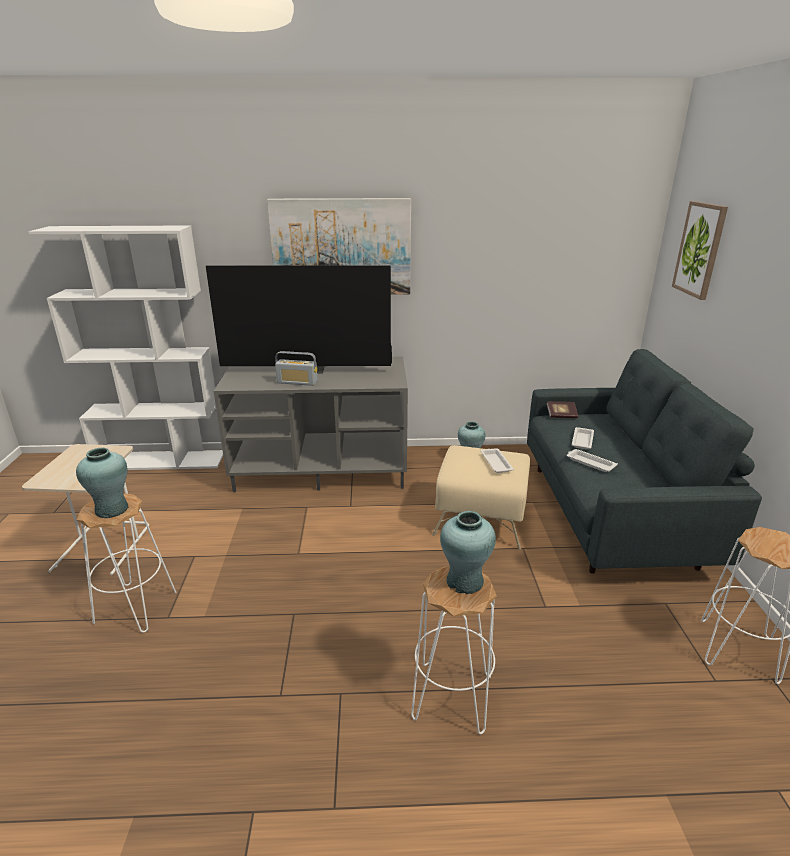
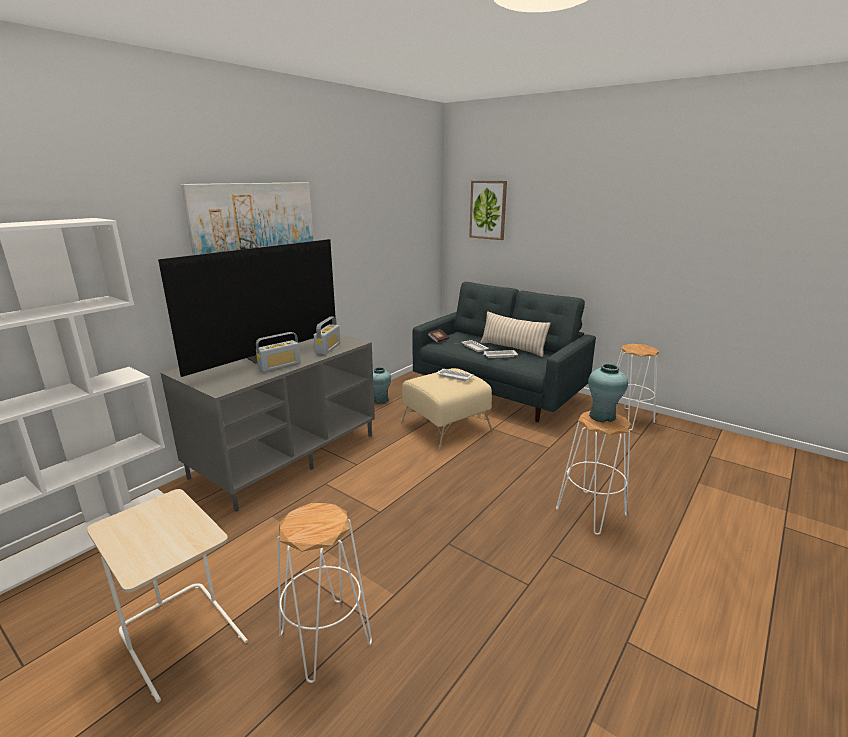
camera: 50 degrees left, 5 degrees down
turquoise vase [76,448,129,518] -> none
none -> radio [314,317,340,355]
none -> beige pillow [480,311,551,357]

